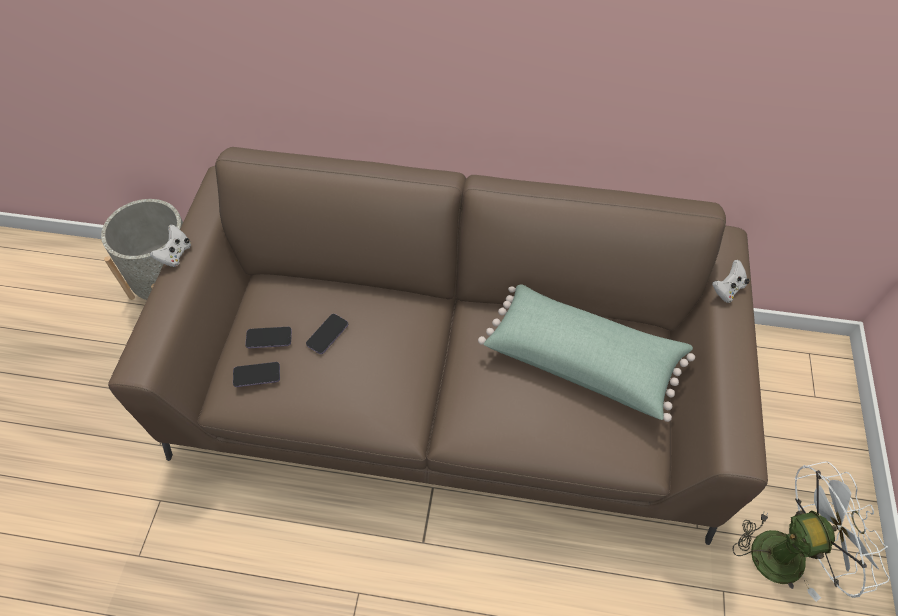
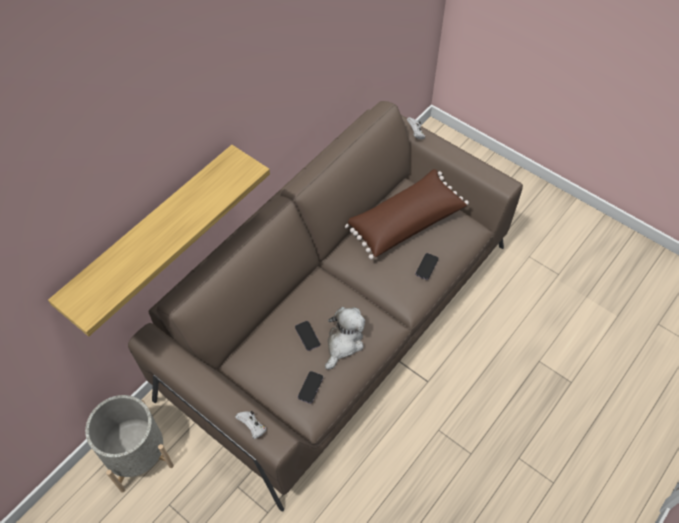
camera: 60 degrees left, 0 degrees up
white game controller [150,225,191,267] -> white game controller moved to [235,411,266,439]
phone [245,327,292,348] -> phone moved to [415,253,438,280]
green pillow [478,285,695,422] -> brown pillow [345,169,469,260]
white fan [733,461,890,602] -> none
none -> shelf [48,145,270,337]
none -> plush toy [325,307,365,370]

